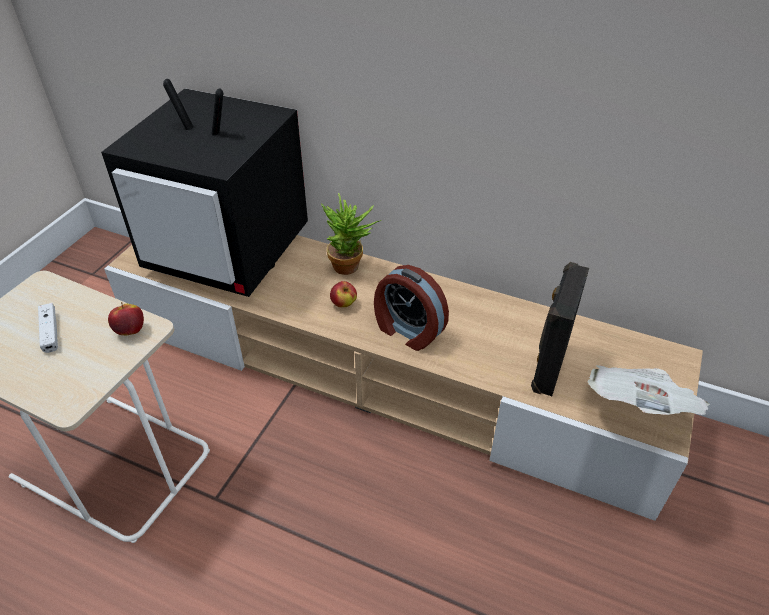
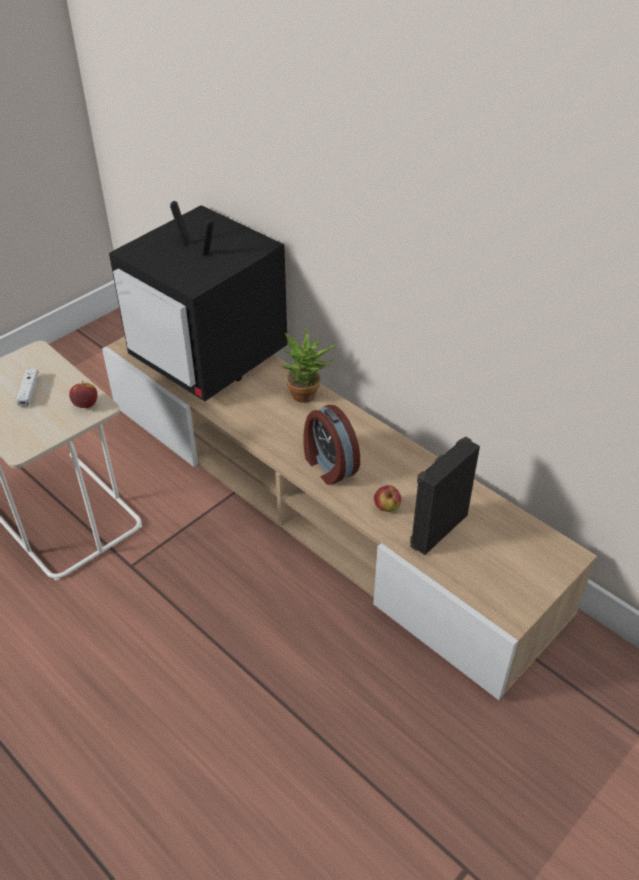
camera: 20 degrees right, 0 degrees up
apple [330,281,357,307] -> apple moved to [374,485,401,512]
newspaper [588,365,709,415] -> none

